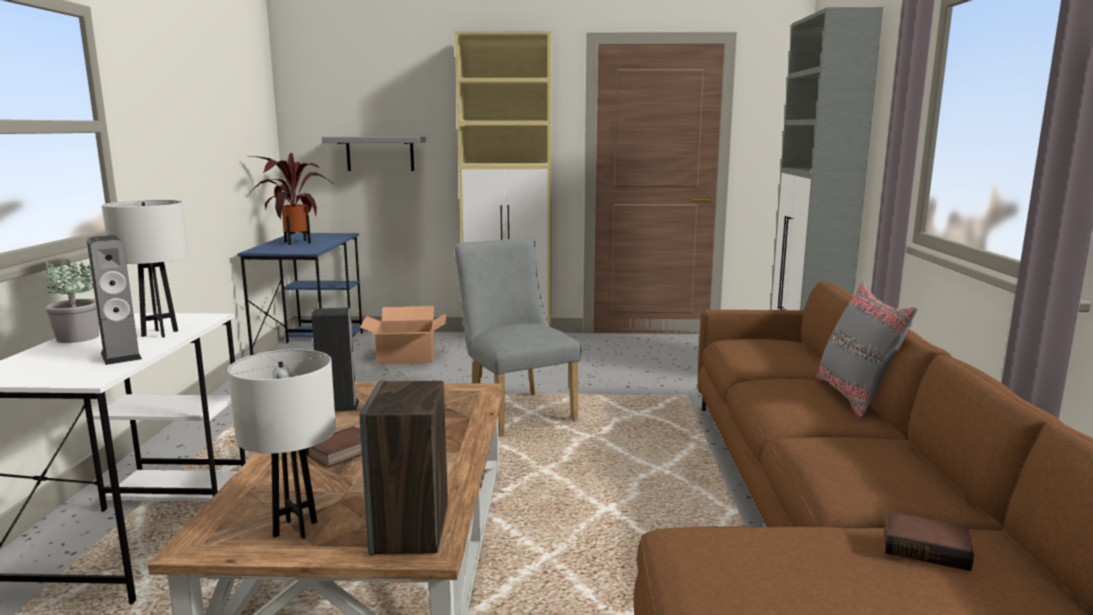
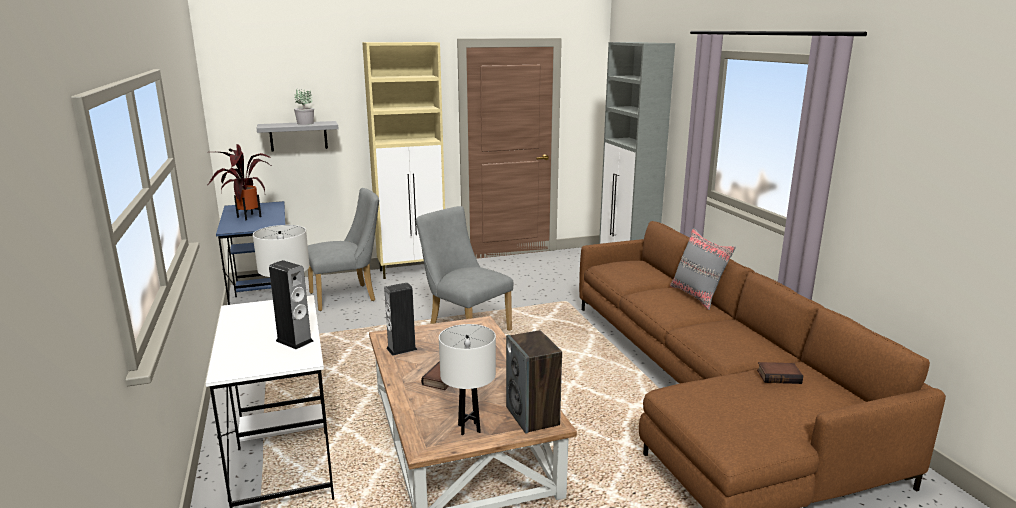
camera: 20 degrees left, 5 degrees up
potted plant [45,259,99,343] -> potted plant moved to [294,89,314,125]
cardboard box [360,306,447,365] -> grey chair [308,188,379,311]

